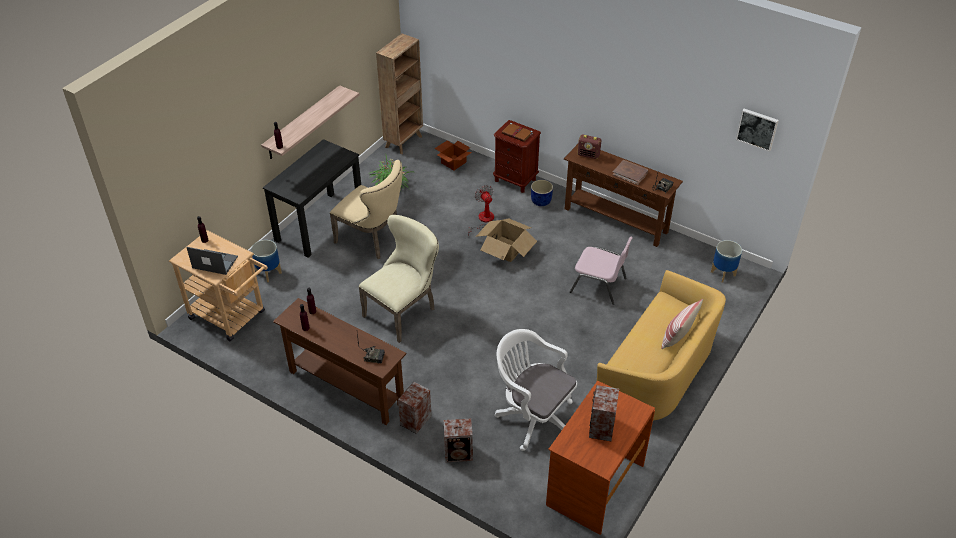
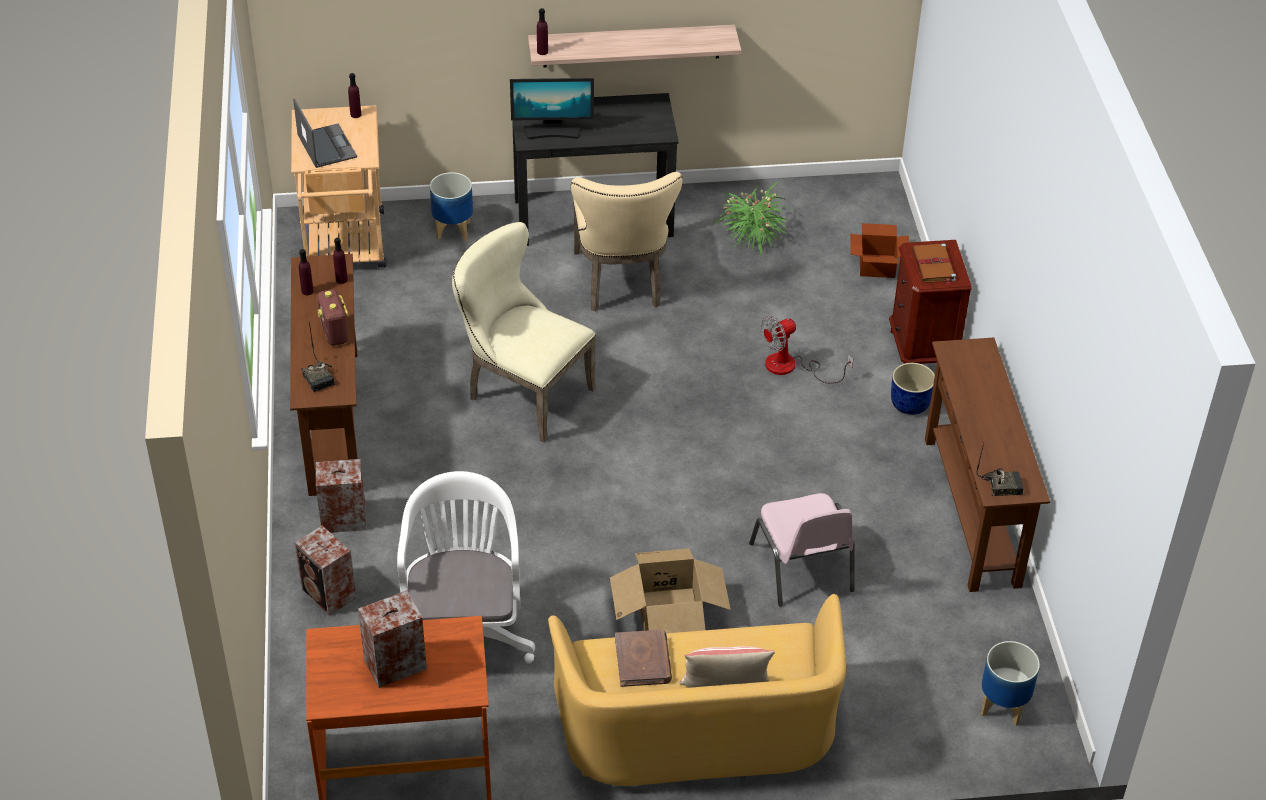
camera: 50 degrees right, 0 degrees up
beige chair [358,215,439,343] -> beige chair turned 150 degrees counterclockwise [452,222,596,443]
brown bookcase [376,34,423,154] -> none
fan [468,185,494,236] -> fan turned 150 degrees counterclockwise [760,316,853,384]
cardboard box [476,218,537,262] -> cardboard box moved to [610,548,731,633]
radio [578,135,601,159] -> radio moved to [317,289,349,346]
brown book [612,160,648,185] -> brown book moved to [615,630,672,687]
picture [736,109,779,152] -> none
none -> monitor [510,78,594,140]

